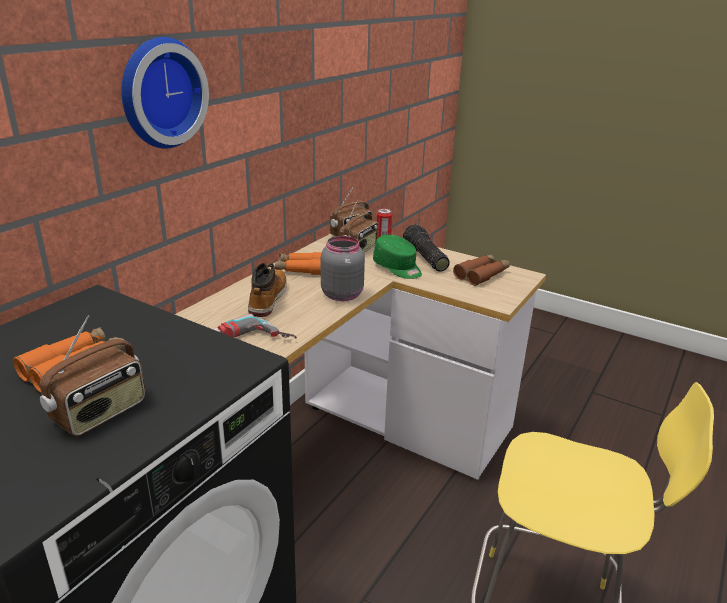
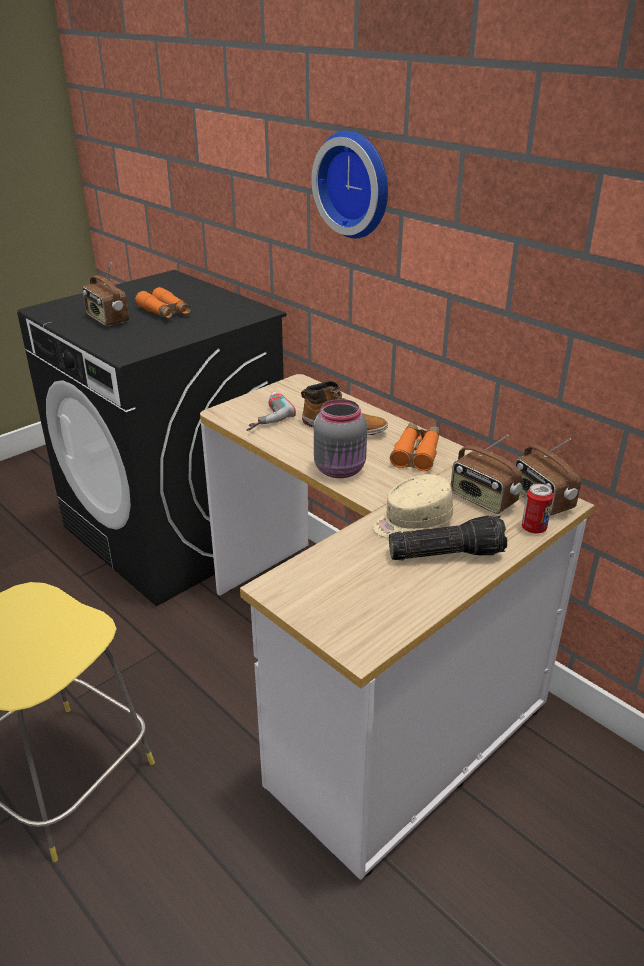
camera: 105 degrees right, 5 degrees up
green cap [373,235,422,279] -> beige cap [373,474,453,538]
brown binoculars [453,254,510,286] -> none

